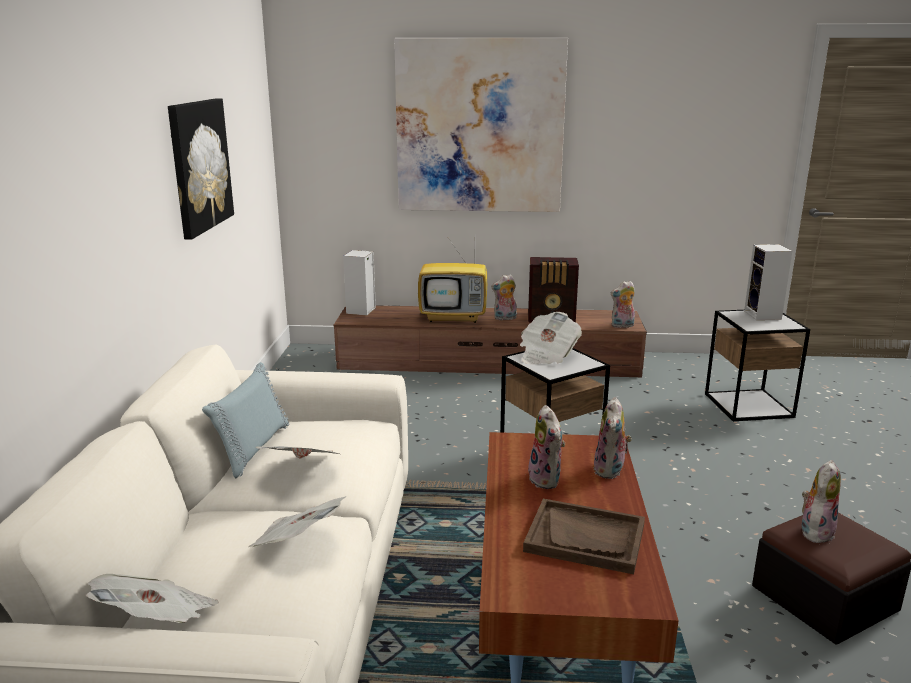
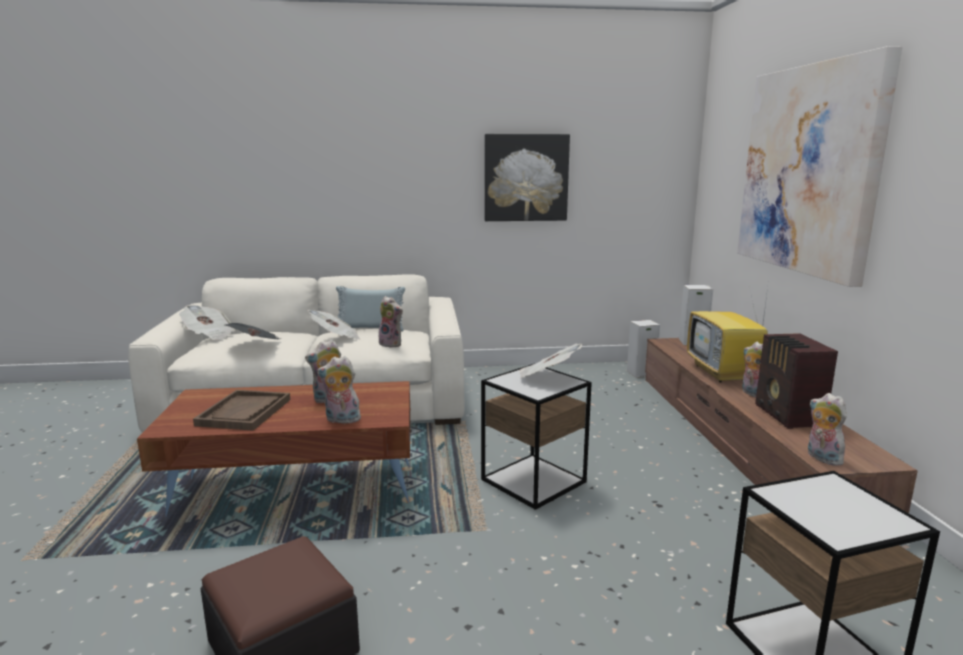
camera: 80 degrees right, 5 degrees down
speaker [744,244,792,320] -> speaker moved to [627,320,660,378]
plush toy [802,460,841,543] -> plush toy moved to [379,296,403,348]

